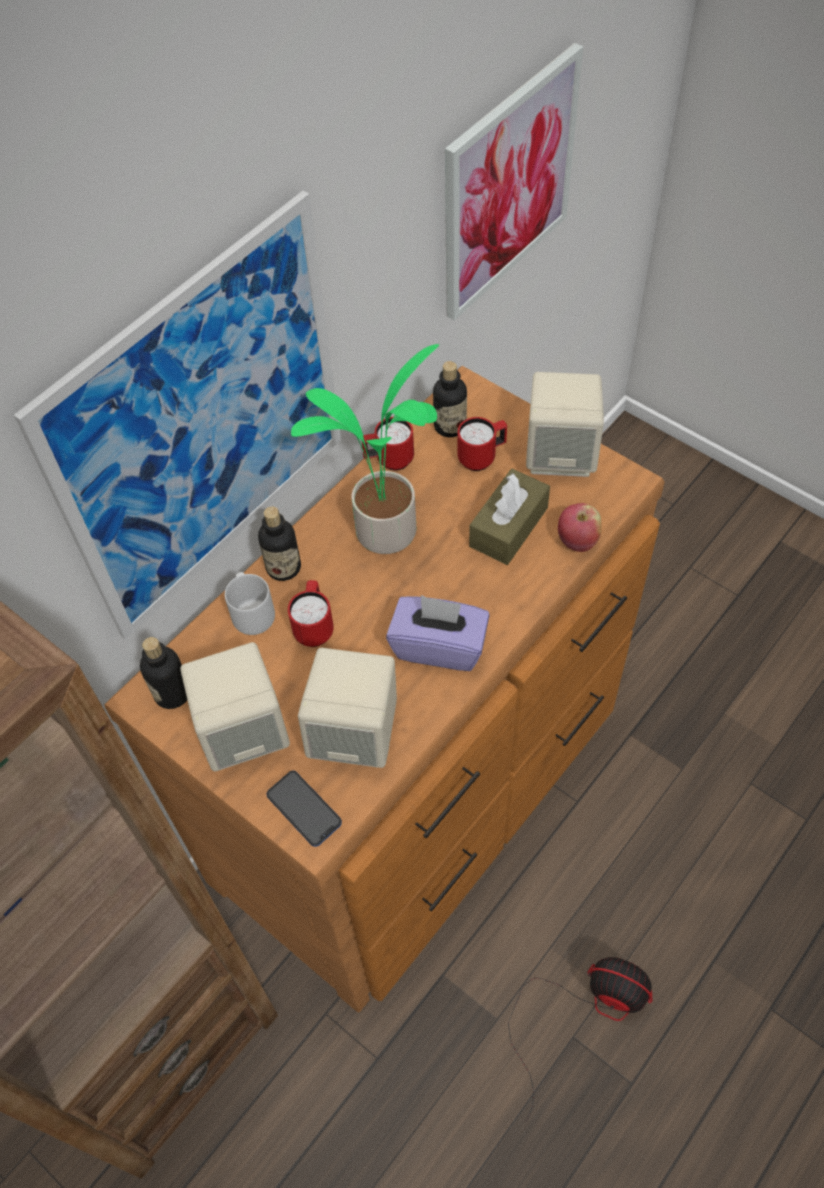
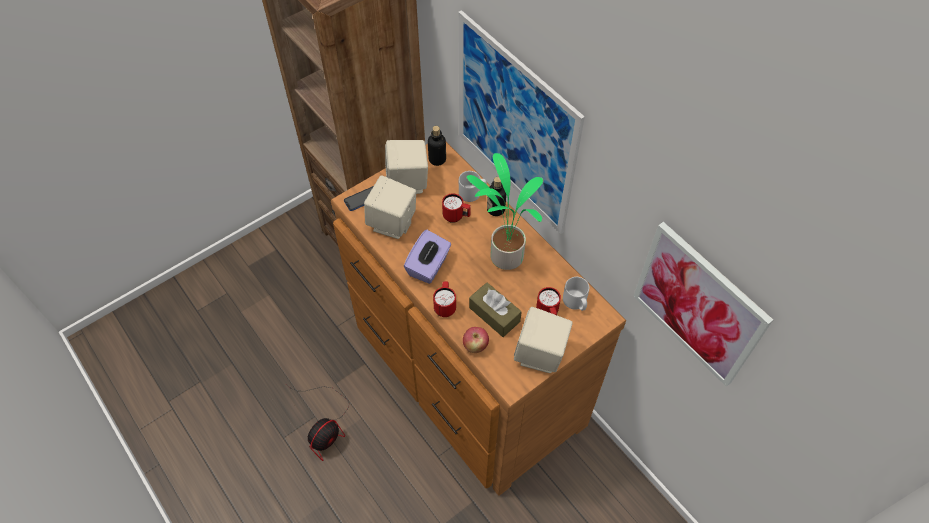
camera: 100 degrees right, 0 degrees up
red mug [362,417,414,471] -> red mug moved to [433,281,456,317]
bottle [433,361,467,437] -> grey mug [563,277,589,311]

